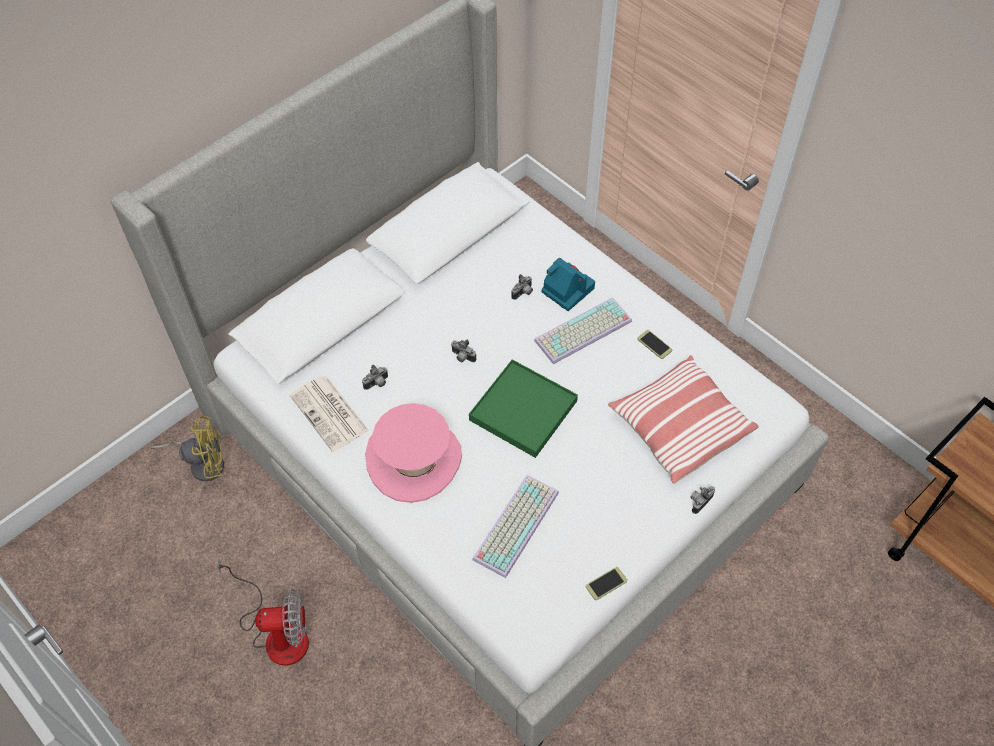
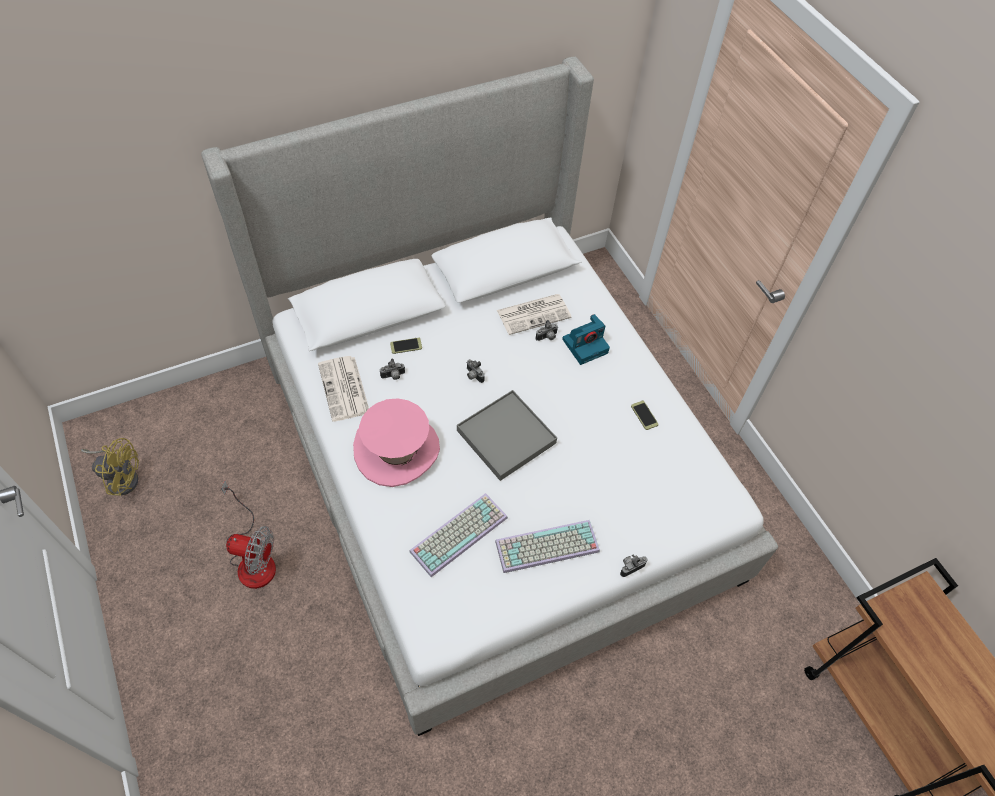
camera: 15 degrees right, 0 degrees up
yellow fan [149,416,224,482] -> yellow fan moved to [81,438,139,496]
green tray [469,359,578,458] -> grey tray [457,390,557,481]
keyboard [534,297,632,364] -> keyboard moved to [495,520,600,573]
camera [542,258,595,311] -> camera turned 90 degrees clockwise [562,314,610,365]
phone [586,567,627,600] -> phone moved to [390,337,422,354]
pillow [608,355,759,484] -> none
none -> newspaper [497,294,571,335]

